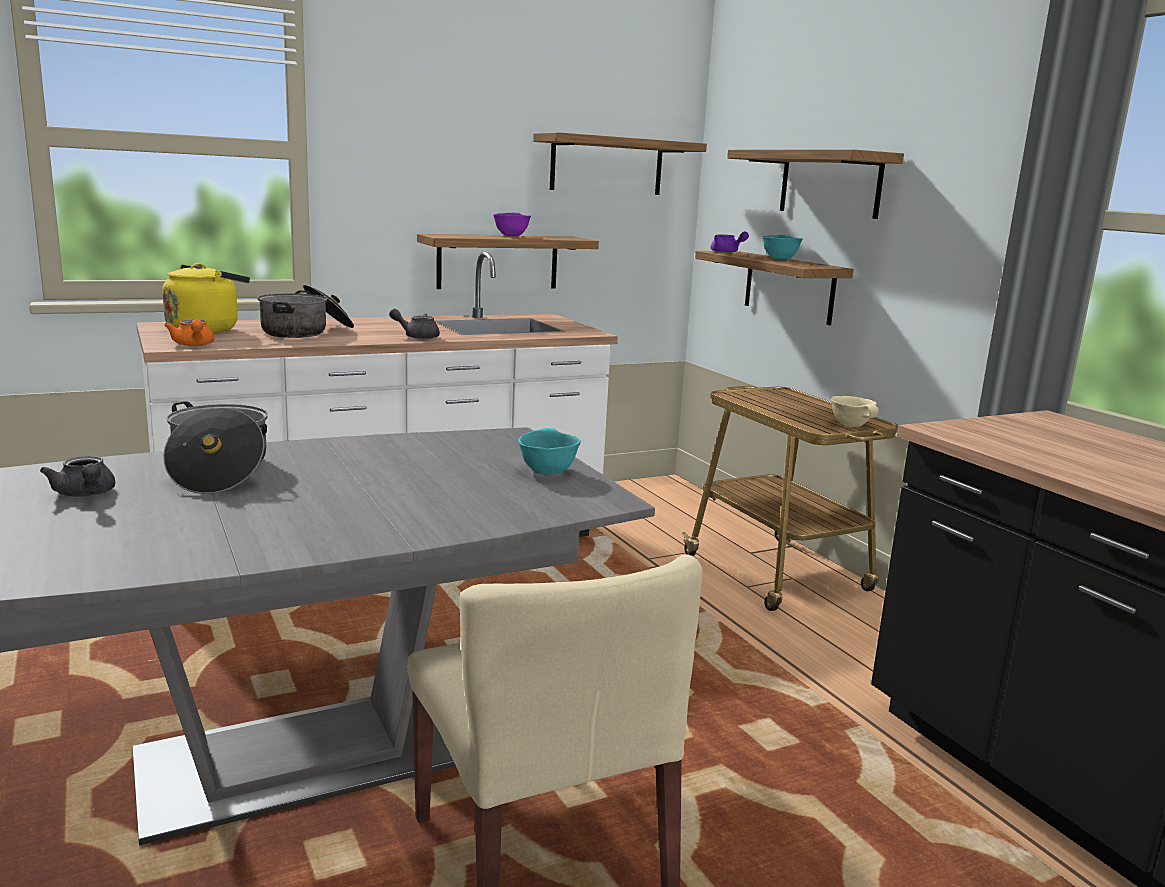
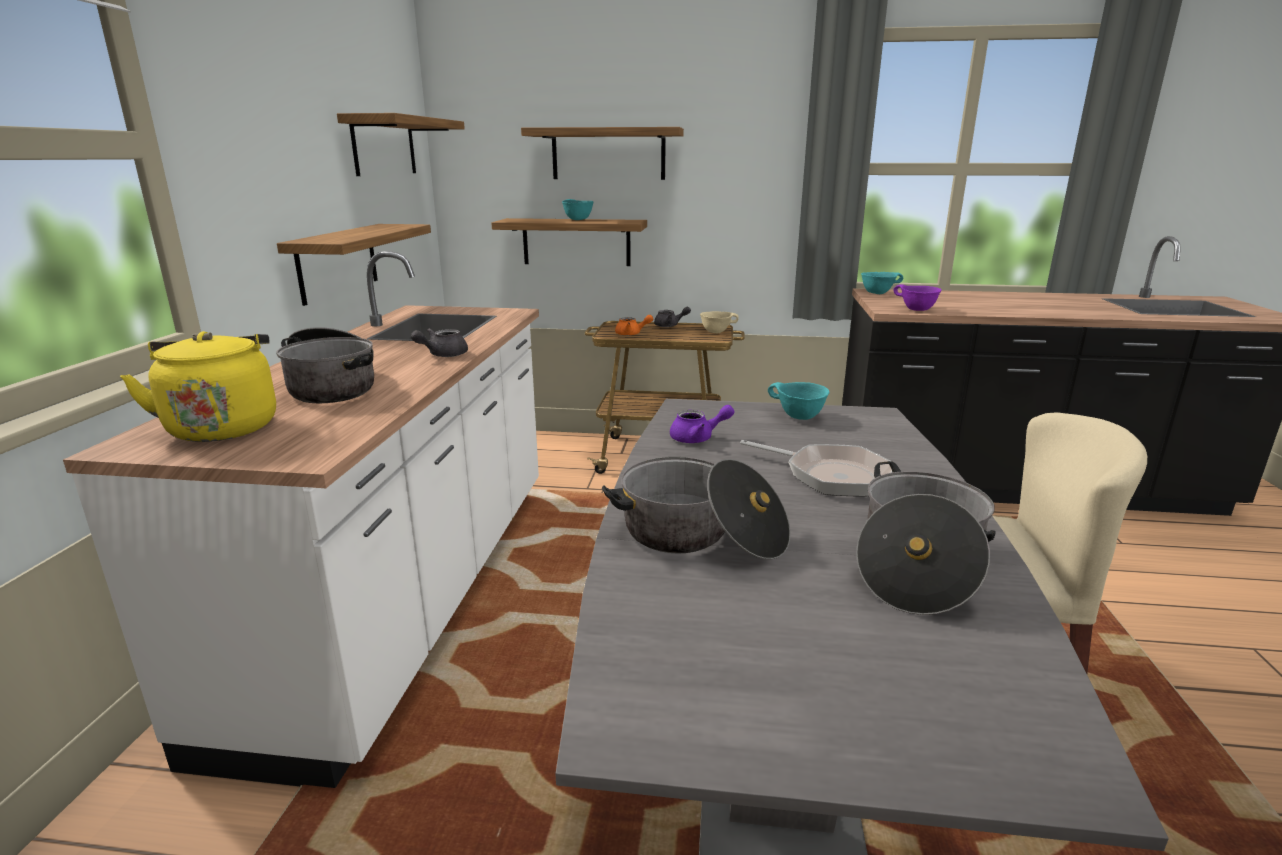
camera: 55 degrees left, 5 degrees up
grey teapot [40,456,115,497] -> grey teapot moved to [654,307,691,327]
orange teapot [164,319,214,346] -> orange teapot moved to [615,315,653,336]
purple bowl [493,212,531,236] -> purple bowl moved to [893,284,941,311]
purple teapot [710,231,749,253] -> purple teapot moved to [670,405,734,443]
none -> frying pan [740,440,893,497]
none -> cooking pot [856,461,996,615]
none -> turquoise bowl [861,272,903,294]

